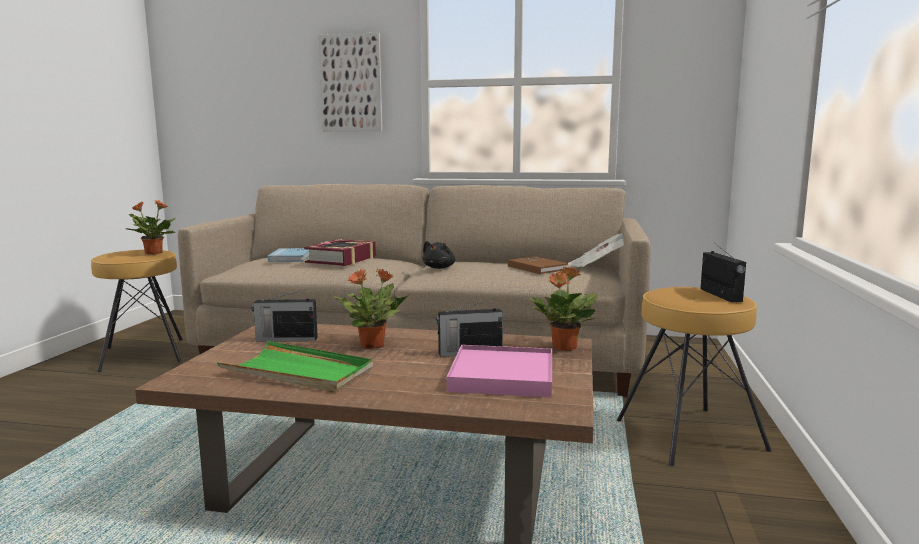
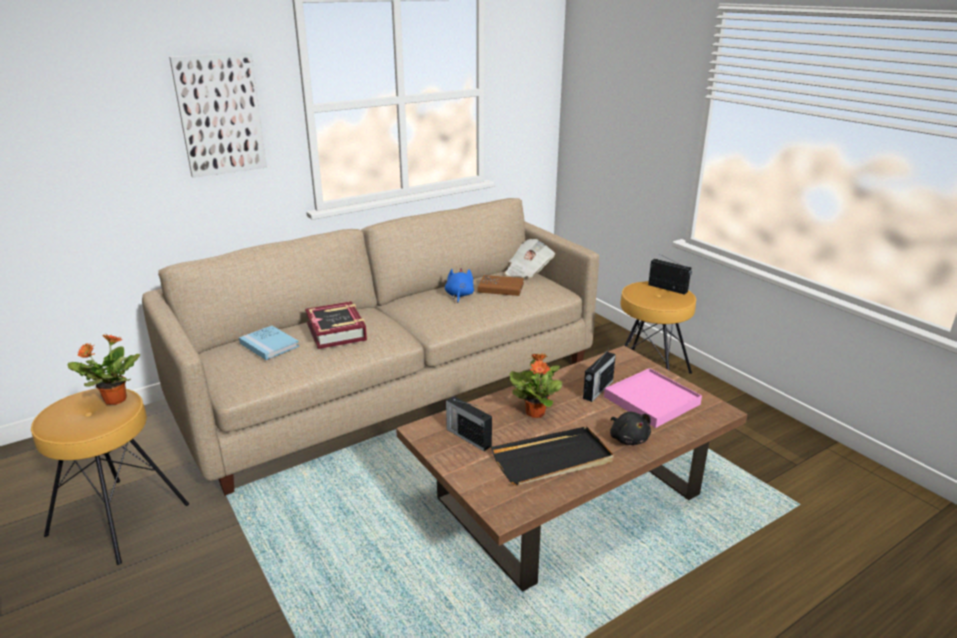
camera: 45 degrees left, 15 degrees up
green tray [217,341,373,392] -> black tray [491,426,614,485]
radio [252,290,318,342] -> radio turned 90 degrees clockwise [446,396,492,451]
black plush toy [422,241,455,269] -> black plush toy moved to [610,412,651,445]
potted plant [529,267,598,351] -> none
none -> blue plush toy [445,268,474,303]

